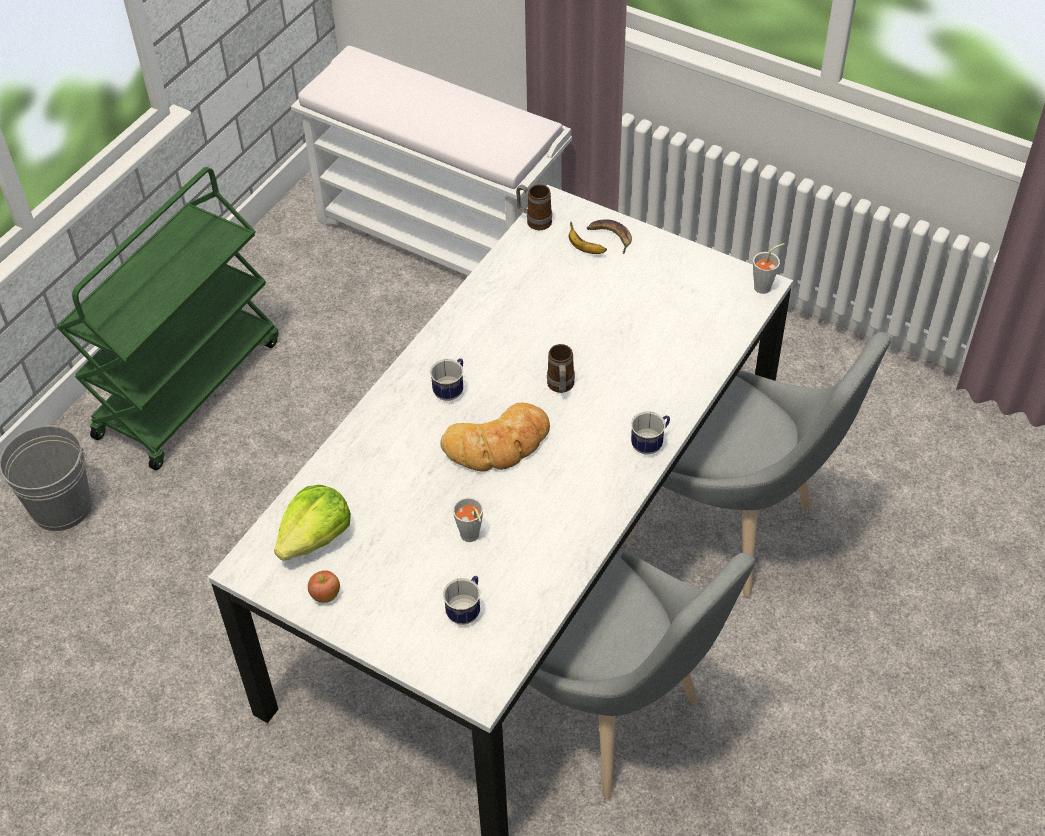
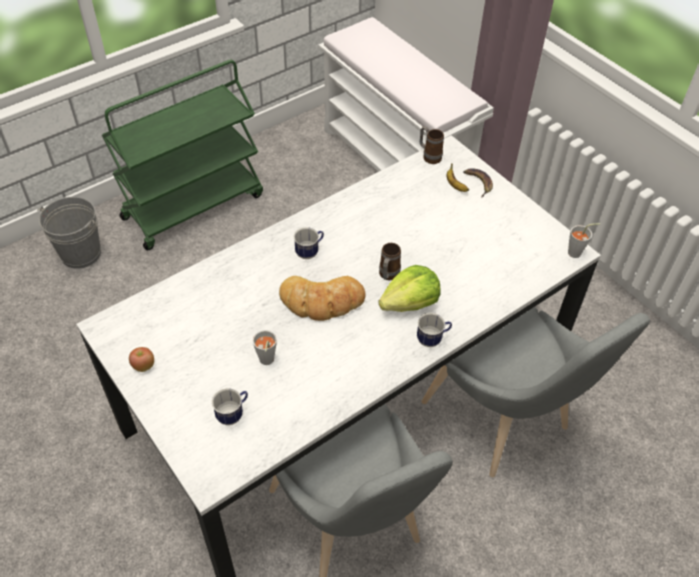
camera: 20 degrees right, 0 degrees up
lettuce [274,485,351,561] -> lettuce moved to [378,265,441,312]

